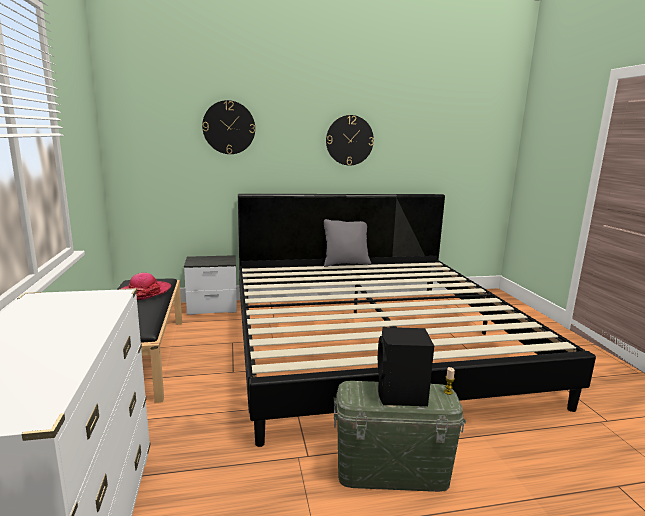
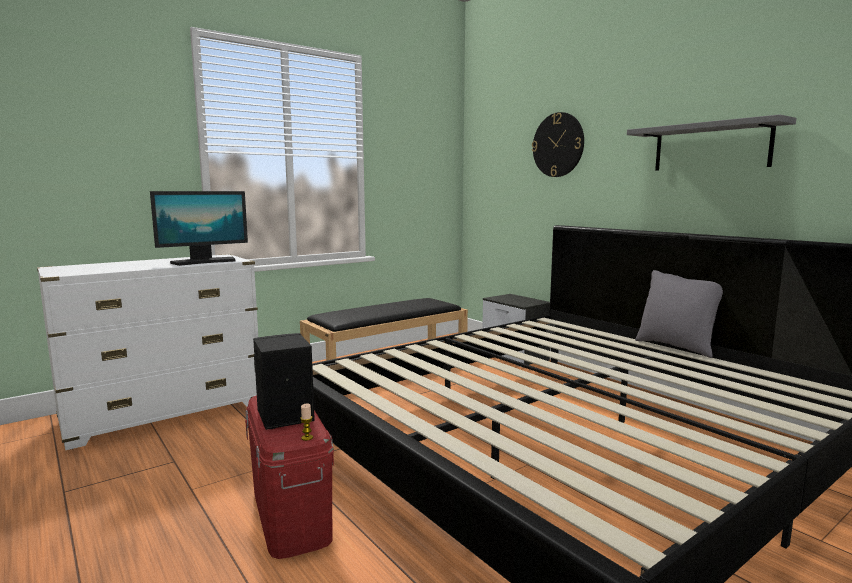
camera: 65 degrees right, 5 degrees down
hat [119,273,171,300] -> none
wall clock [326,115,374,166] -> grey shelf [627,114,796,171]
green storage box [334,381,466,492] -> red storage box [245,395,334,559]
none -> monitor [150,191,248,266]

